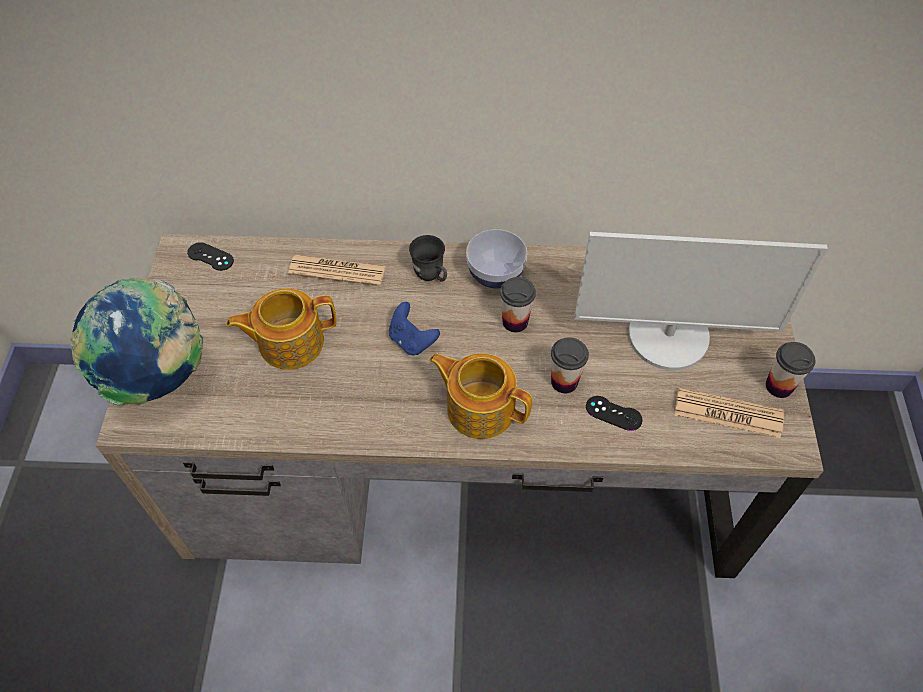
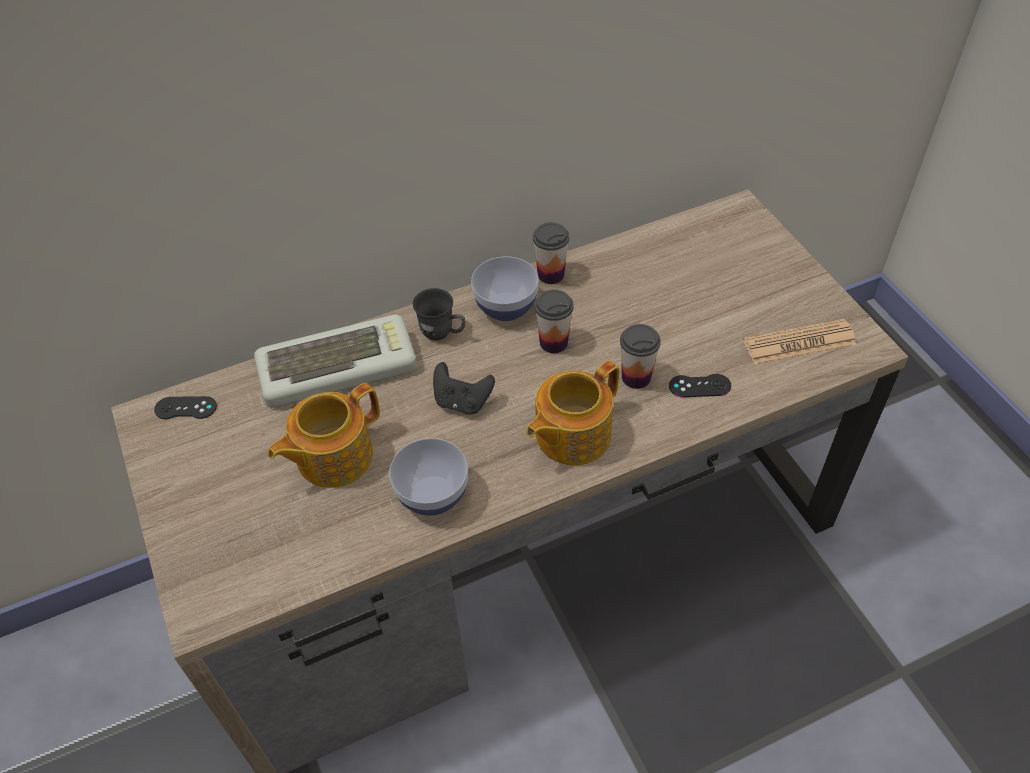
camera: 25 degrees left, 5 degrees down
globe [70,278,203,406] -> none
newspaper [288,255,385,286] -> keyboard [254,314,417,408]
blue game controller [389,302,440,356] -> black game controller [433,362,495,415]
teapot [429,353,532,439] -> teapot turned 45 degrees counterclockwise [526,360,619,465]
monitor [574,232,828,370] -> none
cup [766,342,815,398] -> cup moved to [533,222,569,284]
none -> bowl [389,438,468,516]

